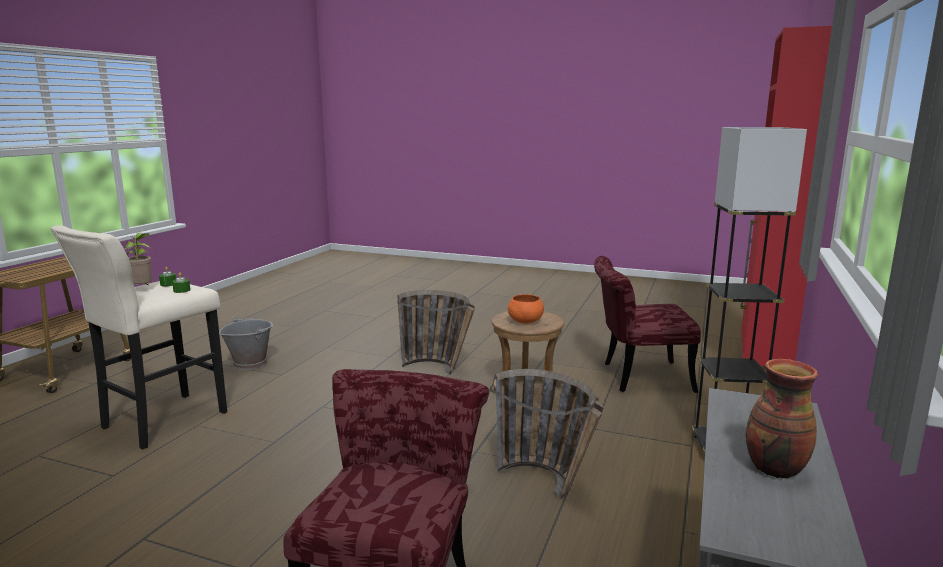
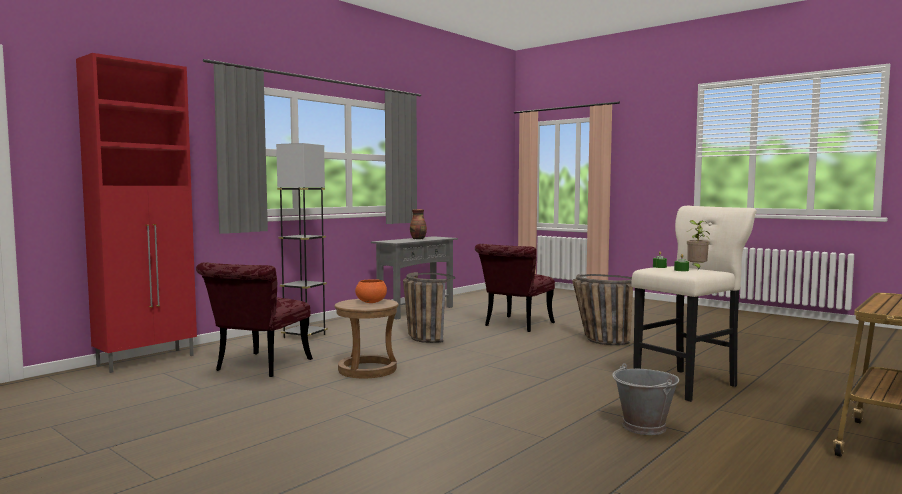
camera: 160 degrees left, 10 degrees down
basket [397,290,475,375] -> basket moved to [572,274,633,345]
red chair [594,256,701,393] -> red chair turned 90 degrees clockwise [196,262,313,377]

